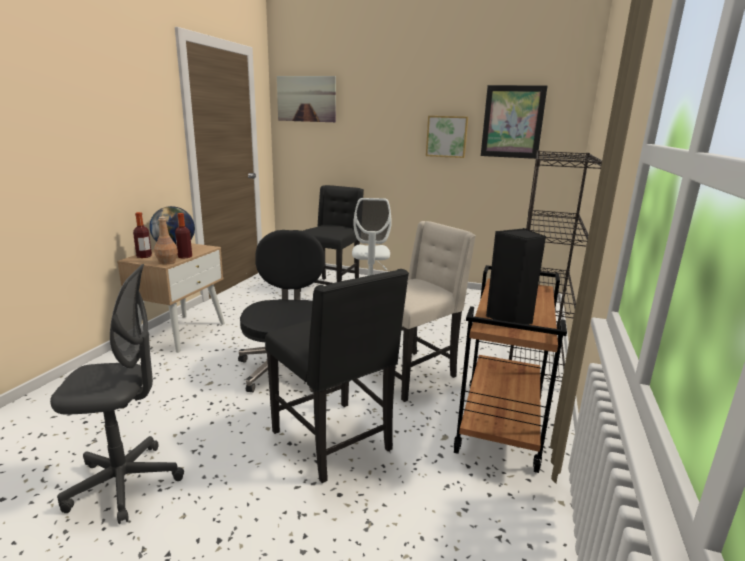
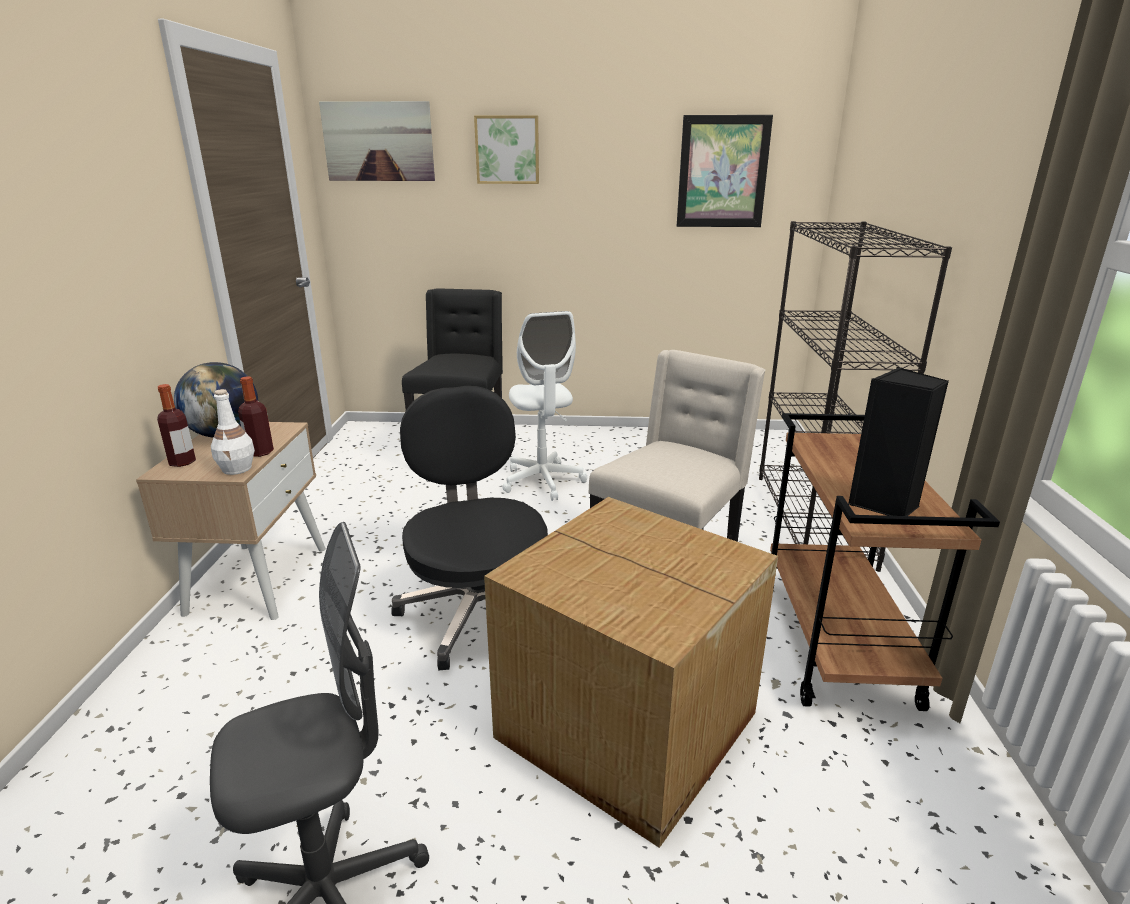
camera: 15 degrees left, 5 degrees up
brown bottle [154,217,178,264] -> white bottle [211,389,255,475]
black chair [265,269,409,483] -> cardboard box [484,497,778,848]
picture [426,116,468,158] -> picture moved to [474,115,539,184]

